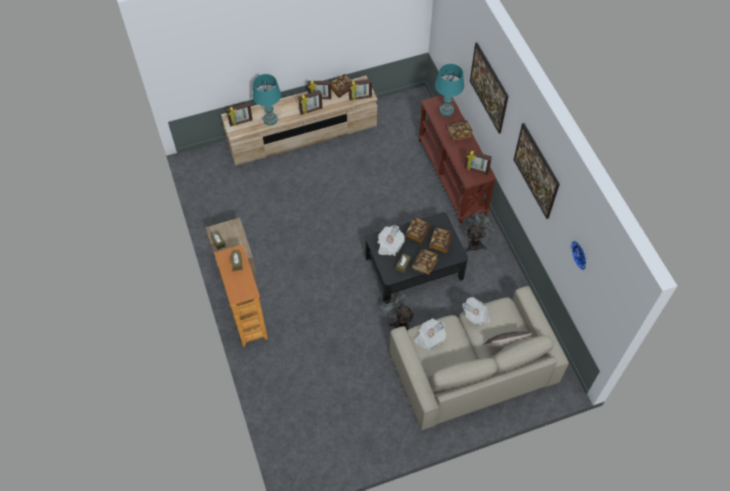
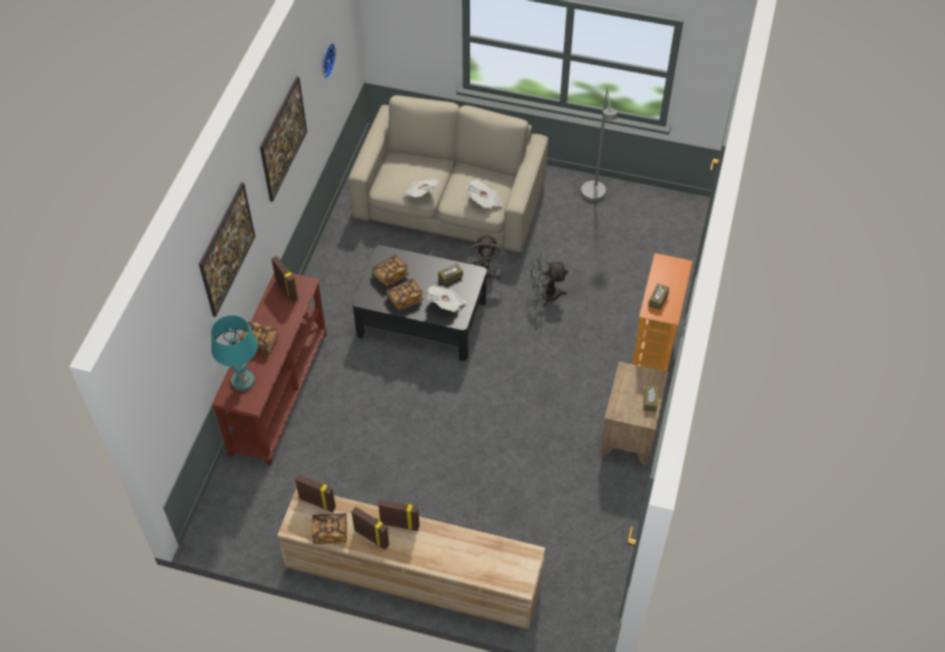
camera: 145 degrees left, 5 degrees down
picture frame [226,102,253,127] -> none
turquoise table lamp [252,74,281,125] -> none
book [412,249,438,275] -> none
grey fan [465,210,499,252] -> grey fan moved to [530,251,568,307]
pillow [483,331,532,348] -> none
none -> grey floor lamp [581,87,617,202]

